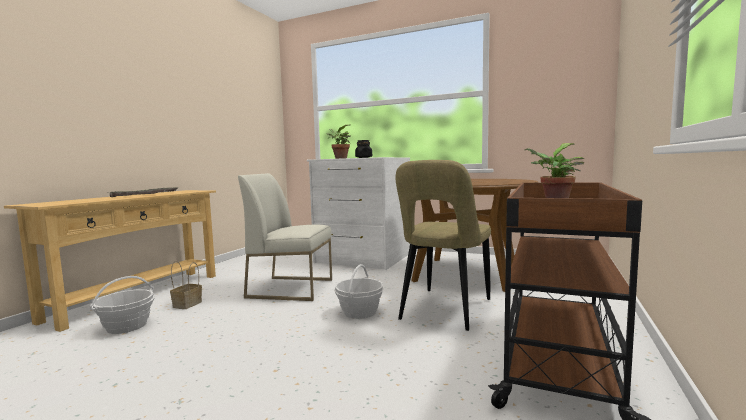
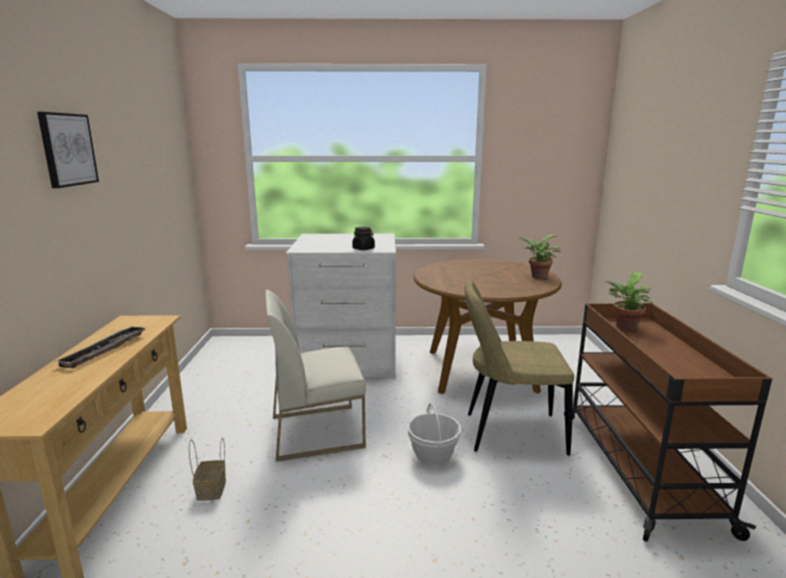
camera: 25 degrees left, 10 degrees up
basket [90,276,155,334] -> none
potted plant [327,125,351,159] -> potted plant moved to [519,235,561,278]
beige chair [396,160,491,331] -> beige chair turned 90 degrees clockwise [464,281,574,455]
none -> picture [37,112,99,188]

